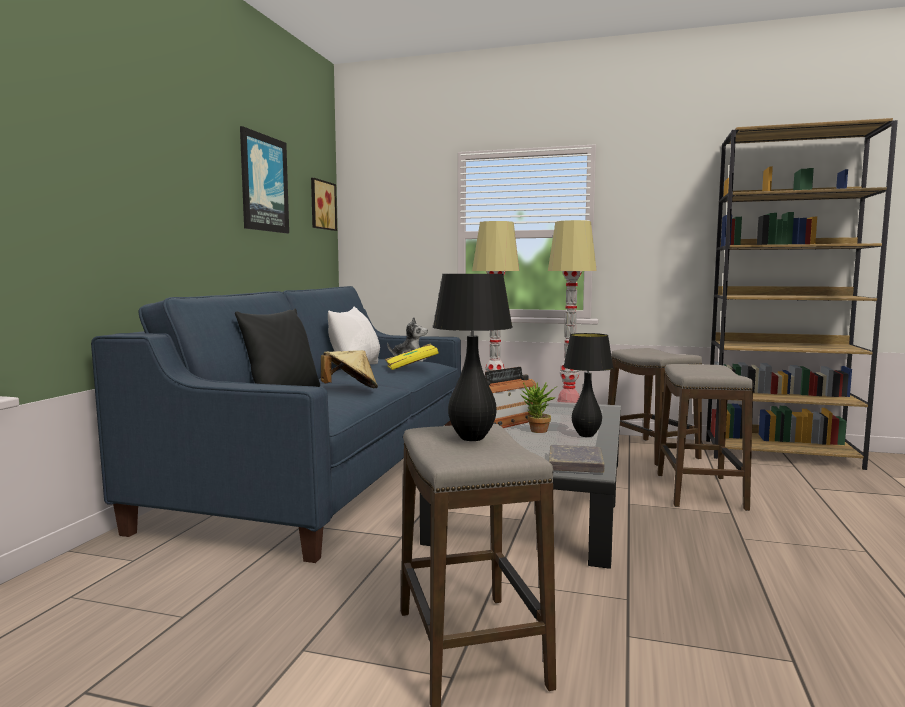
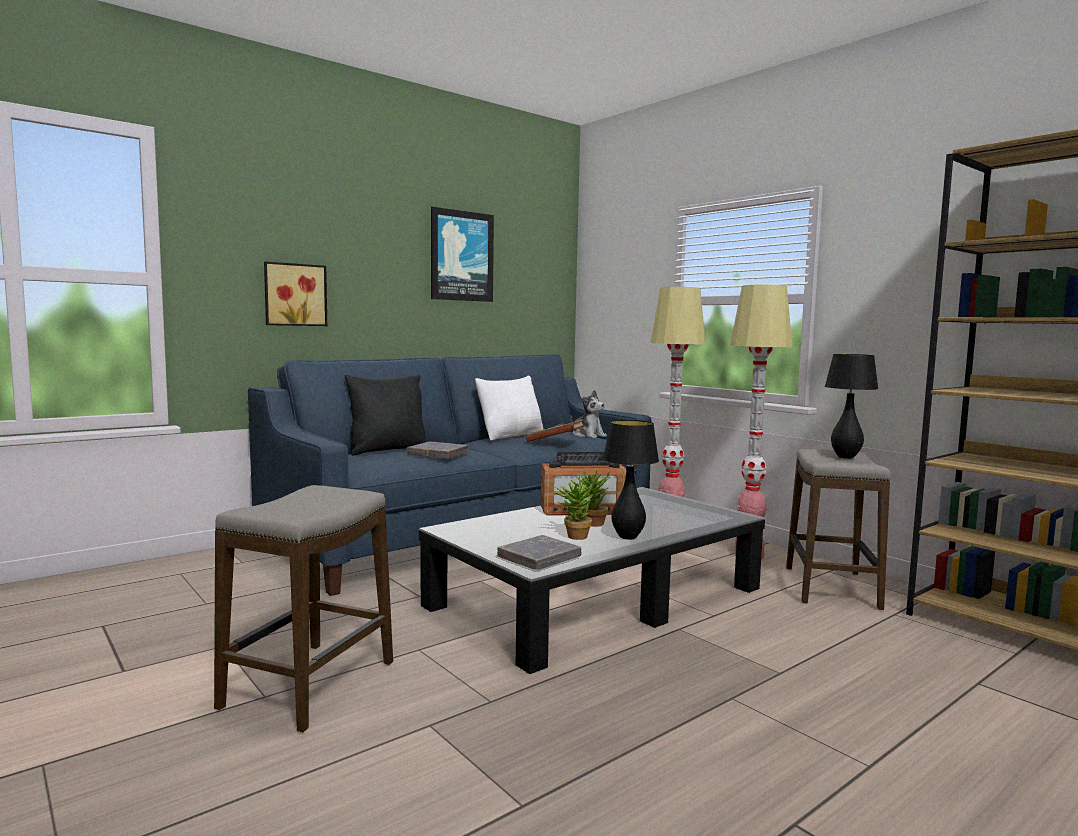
camera: 35 degrees right, 0 degrees up
picture [311,178,337,231] -> picture moved to [264,261,327,326]
beige hat [321,350,378,388] -> grey book [407,441,469,458]
yellow book [385,344,439,370] -> brown book [526,419,584,442]
black table lamp [433,274,513,441] -> black table lamp moved to [825,354,878,459]
stool [657,364,754,511] -> none
none -> potted plant [554,476,594,540]

